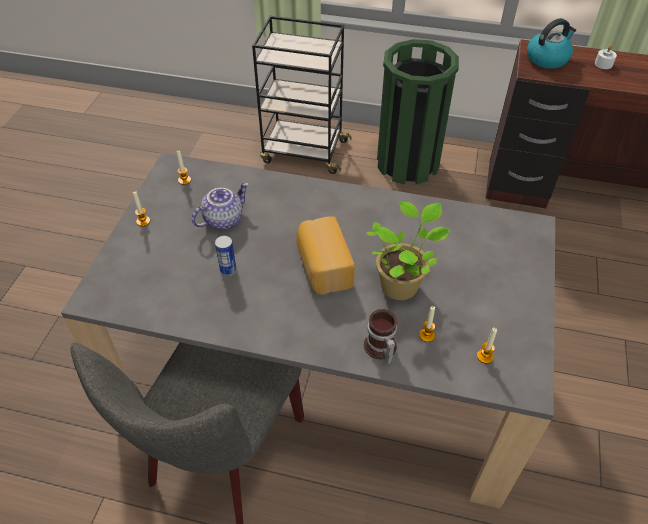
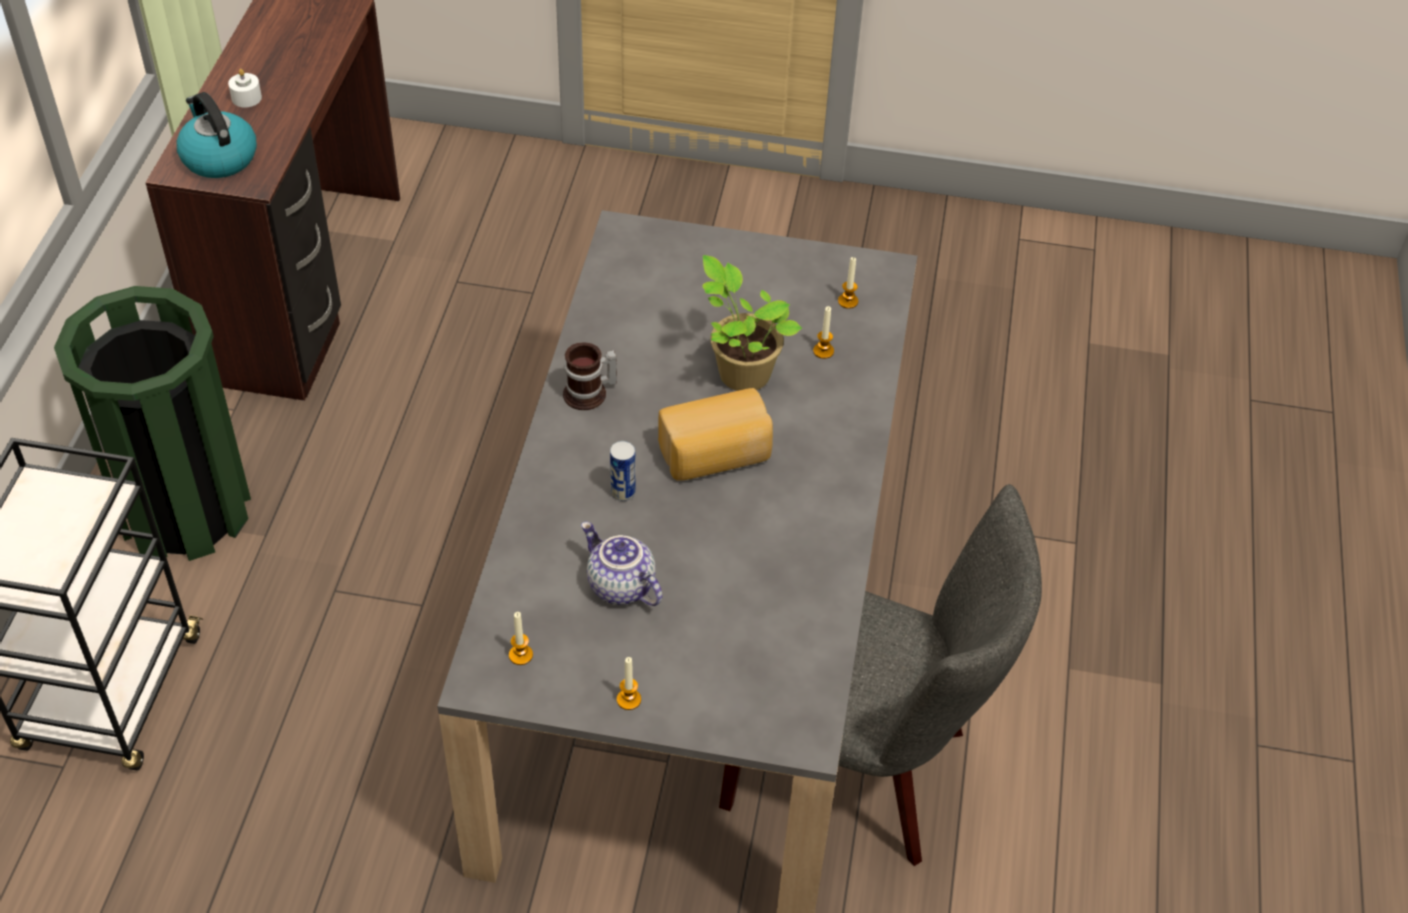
camera: 95 degrees left, 0 degrees up
can [215,236,236,276] -> can moved to [610,441,635,501]
mug [364,309,398,364] -> mug moved to [563,343,617,410]

